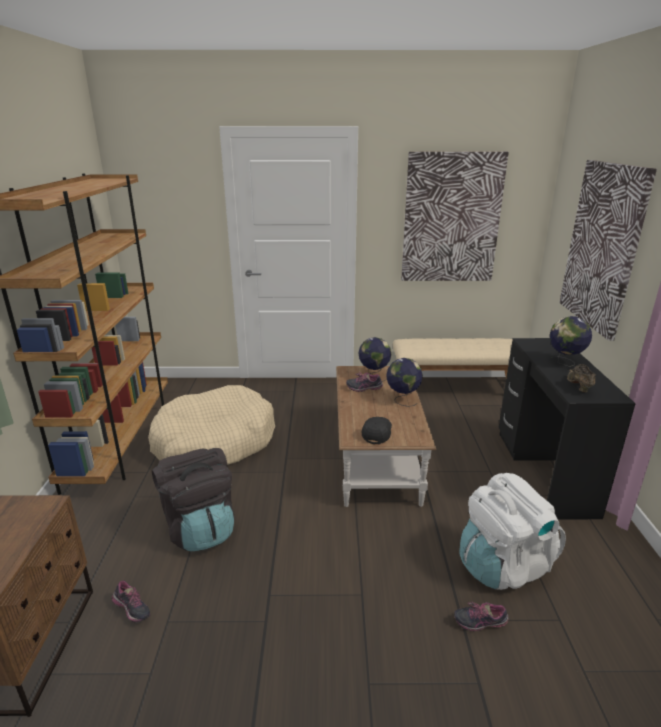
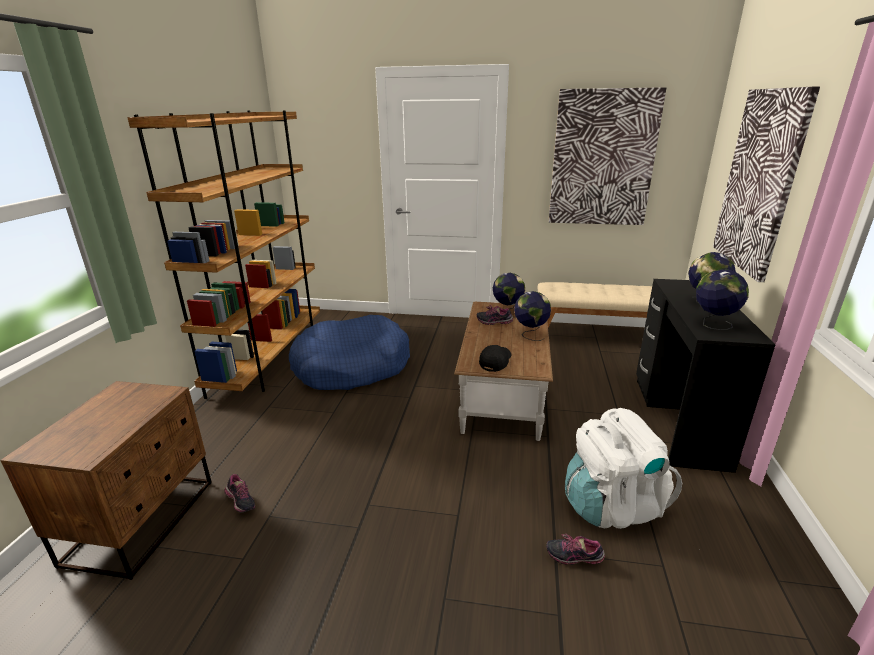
camera: 10 degrees right, 0 degrees up
beige dog bed [148,385,275,465] -> blue dog bed [289,315,410,390]
black backpack [152,448,235,551] -> none
brown shoe [567,364,596,392] -> globe [696,269,749,330]

